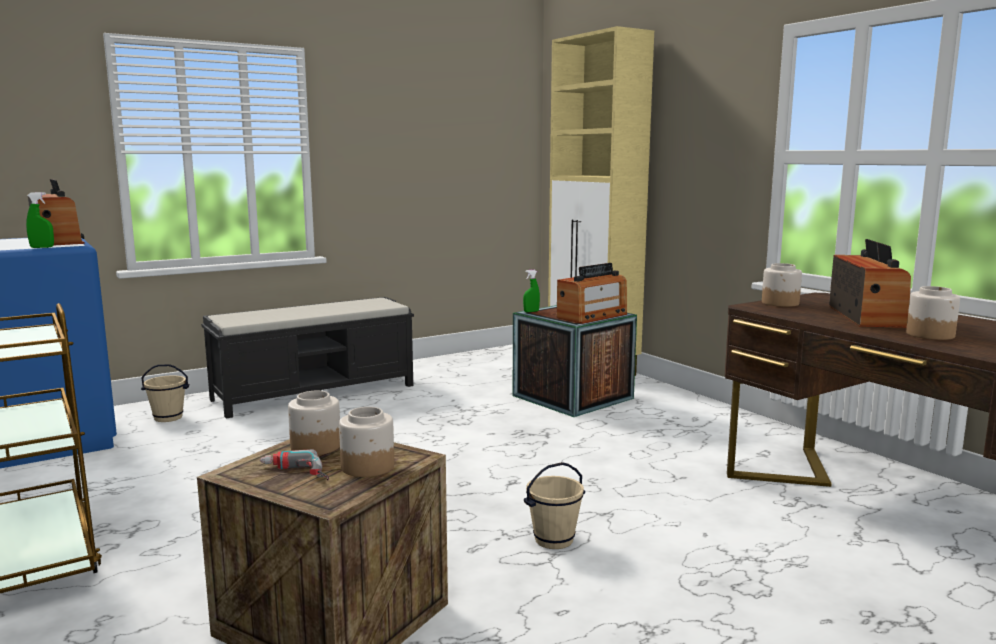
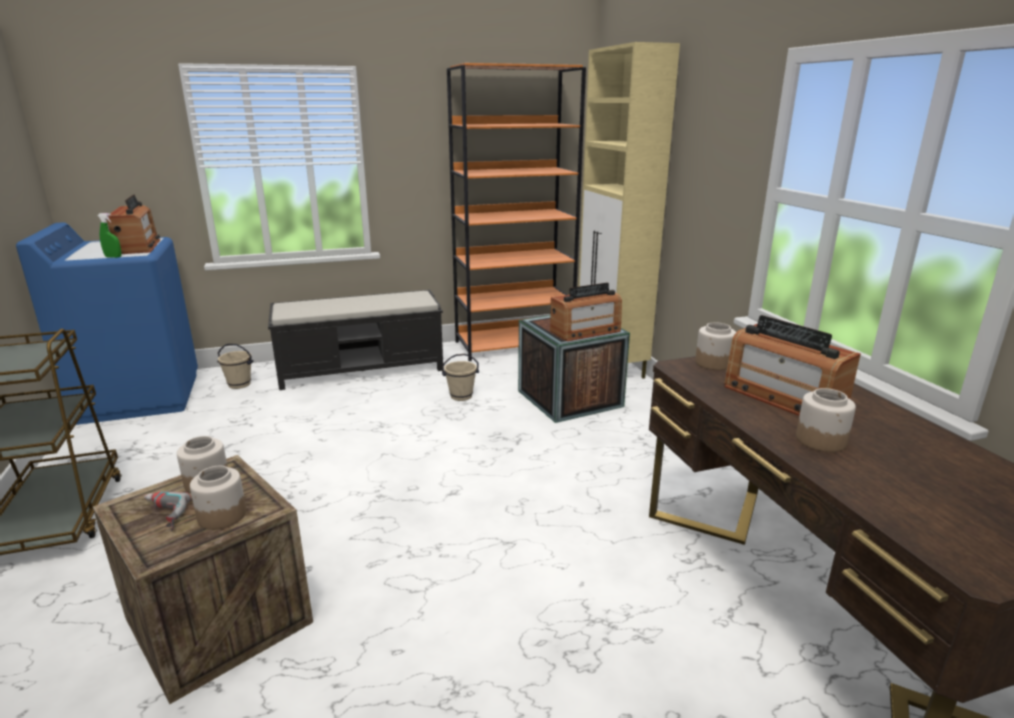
camera: 15 degrees right, 10 degrees up
green spray bottle [523,270,540,312] -> none
beige bucket [524,462,585,549] -> beige bucket moved to [442,354,479,401]
radio [829,239,911,328] -> radio turned 120 degrees clockwise [724,315,861,416]
none -> orange bookcase [447,63,586,361]

